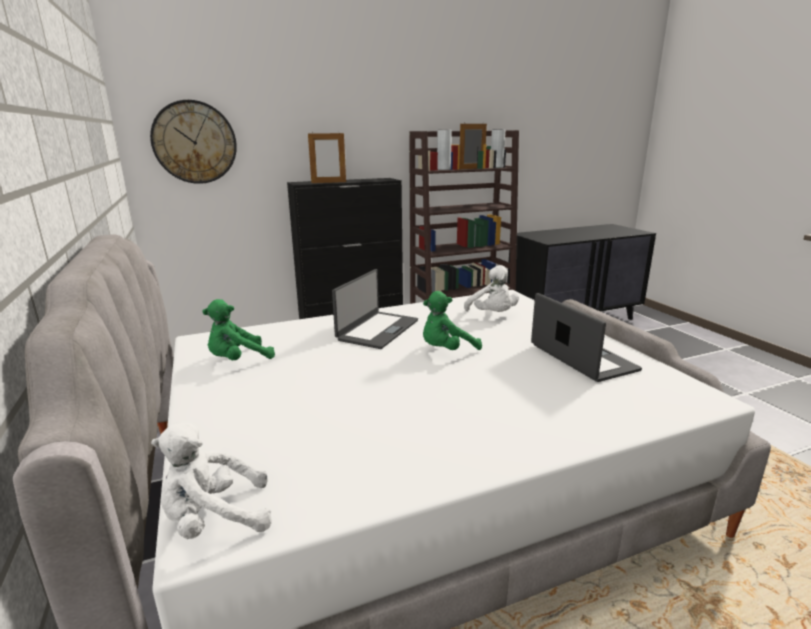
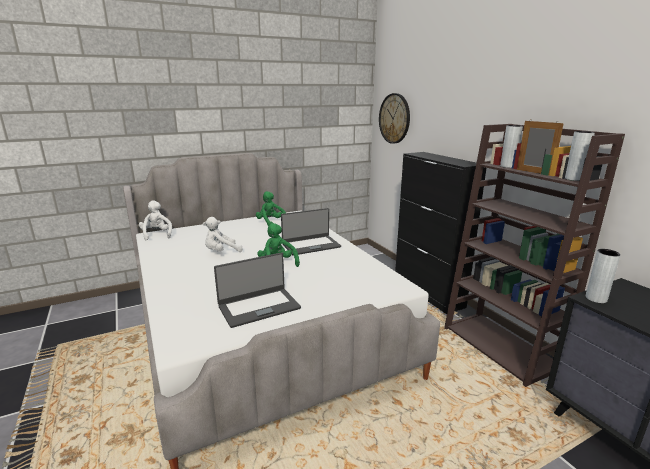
camera: 85 degrees right, 0 degrees up
picture frame [308,132,346,183] -> none
laptop [332,269,418,349] -> laptop turned 45 degrees counterclockwise [281,208,341,255]
white plush toy [464,265,519,312] -> white plush toy moved to [203,217,243,252]
none -> grey vase [585,249,620,303]

